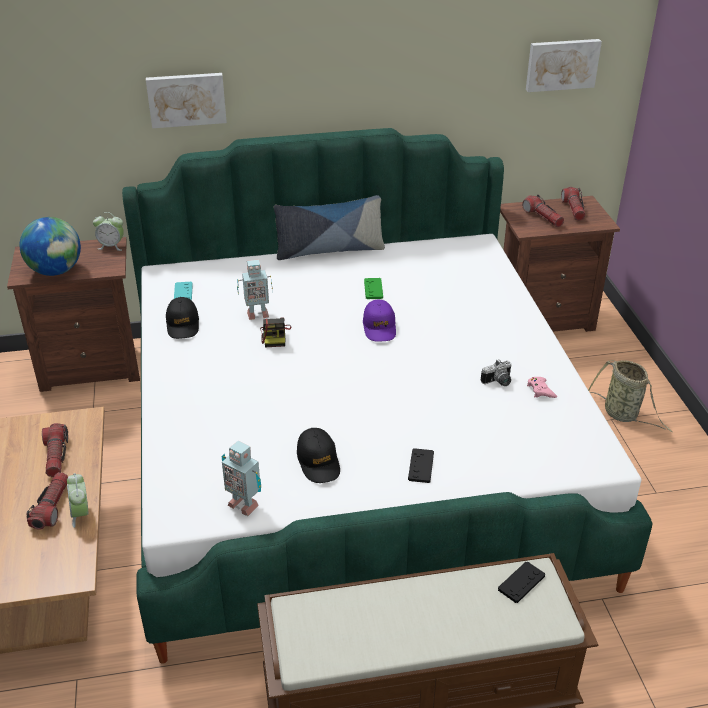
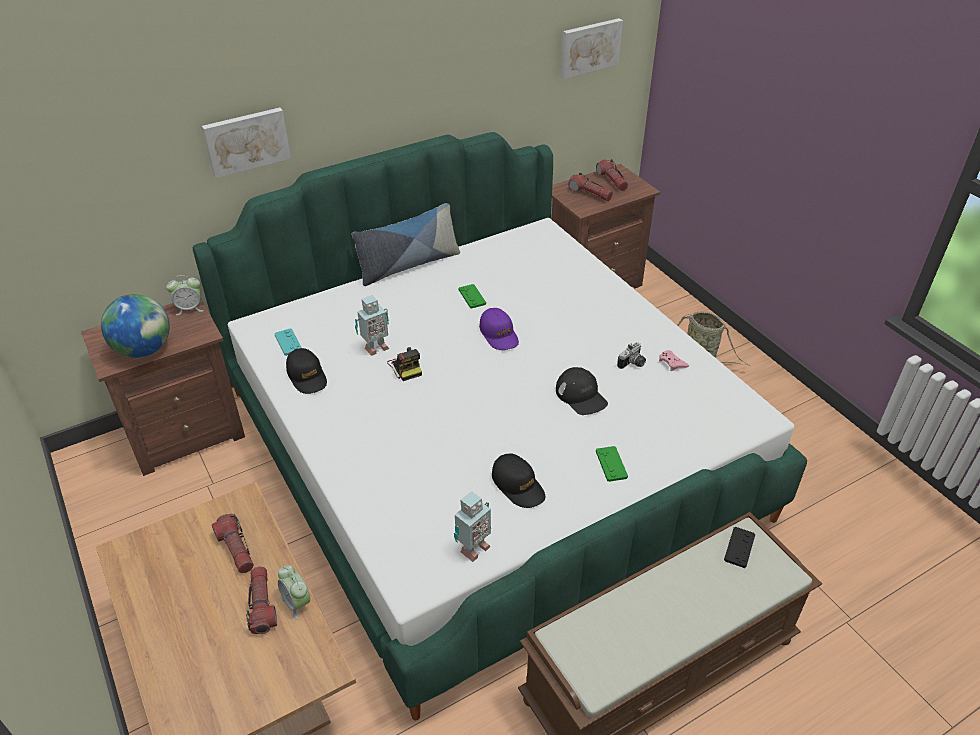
camera: 20 degrees left, 5 degrees up
toy robot [222,440,261,516] -> toy robot turned 60 degrees counterclockwise [454,491,491,562]
black game controller [408,448,434,483] -> green game controller [596,446,628,482]
none -> black cap [556,367,608,415]

